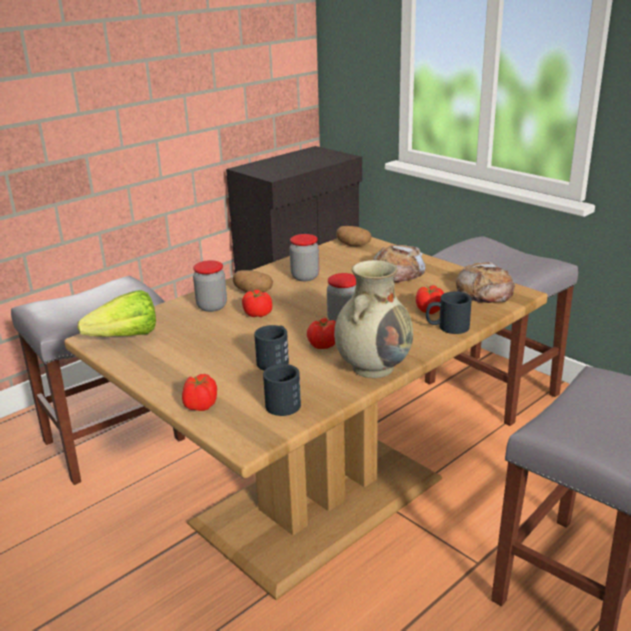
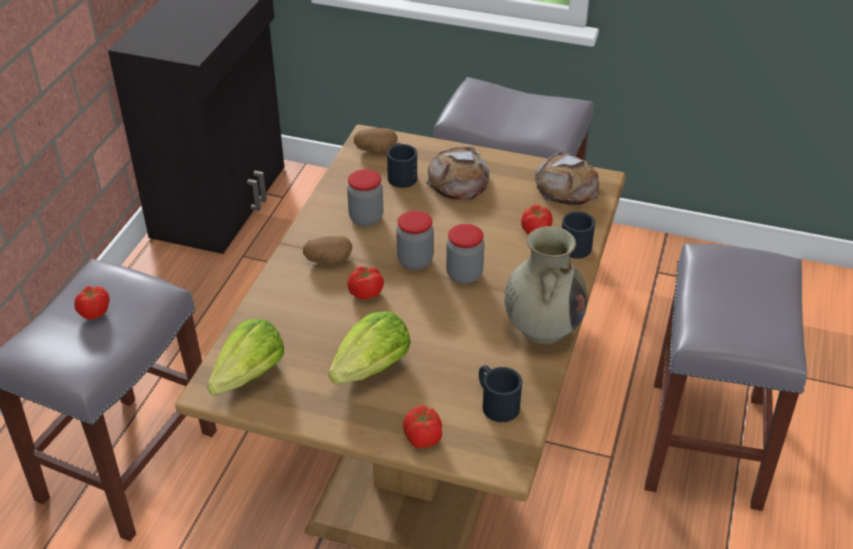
camera: 30 degrees left, 15 degrees up
jar [193,260,227,312] -> jar moved to [396,210,434,270]
black mug [254,325,289,371] -> black mug moved to [387,143,417,188]
tomato [307,318,336,349] -> tomato moved to [74,286,110,320]
none -> lettuce [328,311,411,385]

